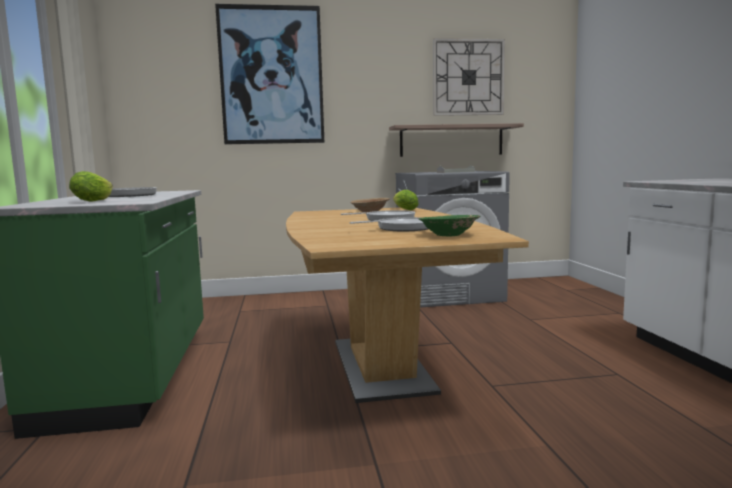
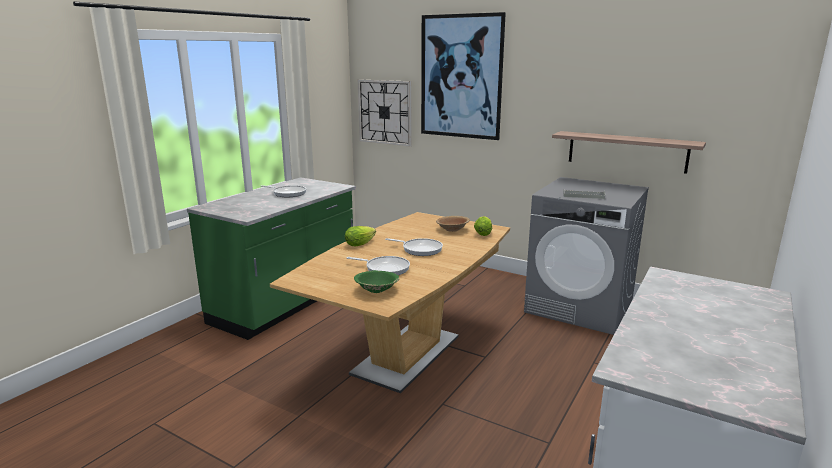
camera: 40 degrees right, 10 degrees up
lettuce [69,171,113,202] -> lettuce moved to [345,226,376,247]
wall clock [433,38,505,116] -> wall clock moved to [358,79,411,146]

